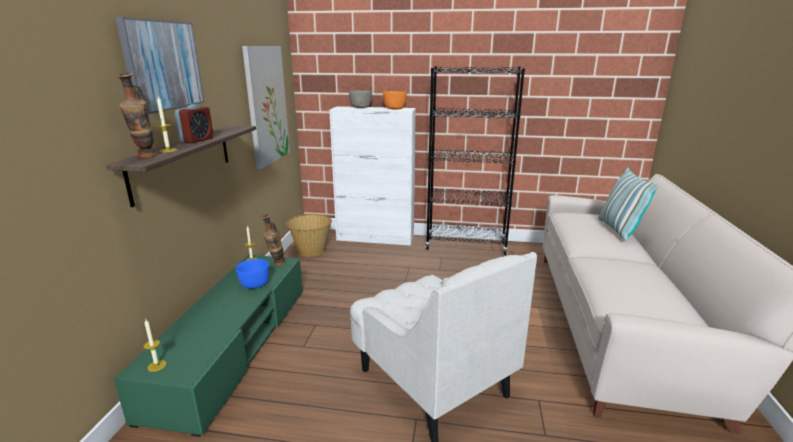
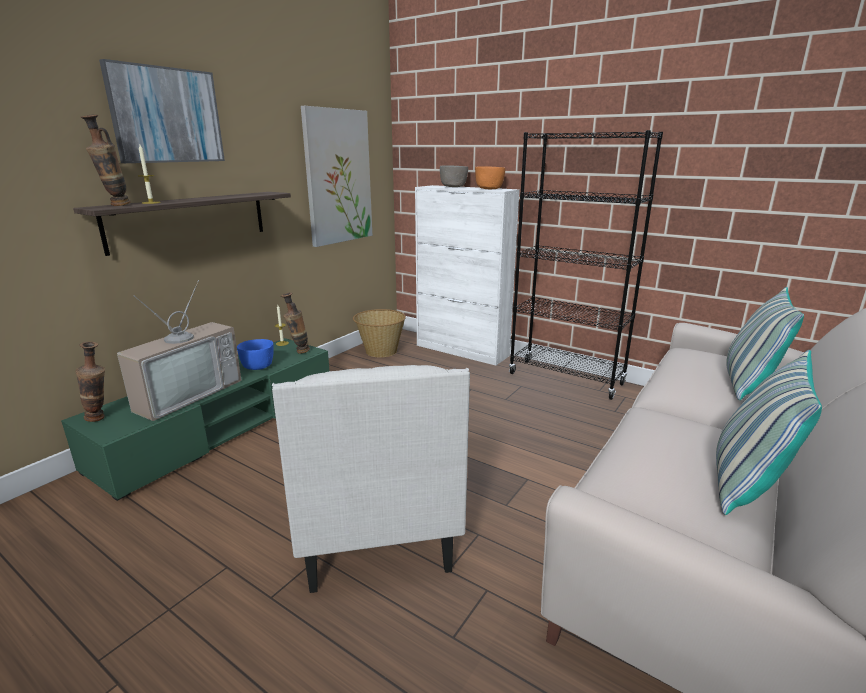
camera: 25 degrees right, 0 degrees up
candle [144,320,167,372] -> vase [75,342,105,422]
alarm clock [175,104,214,144] -> none
none -> television [117,280,241,421]
none -> pillow [716,350,822,515]

